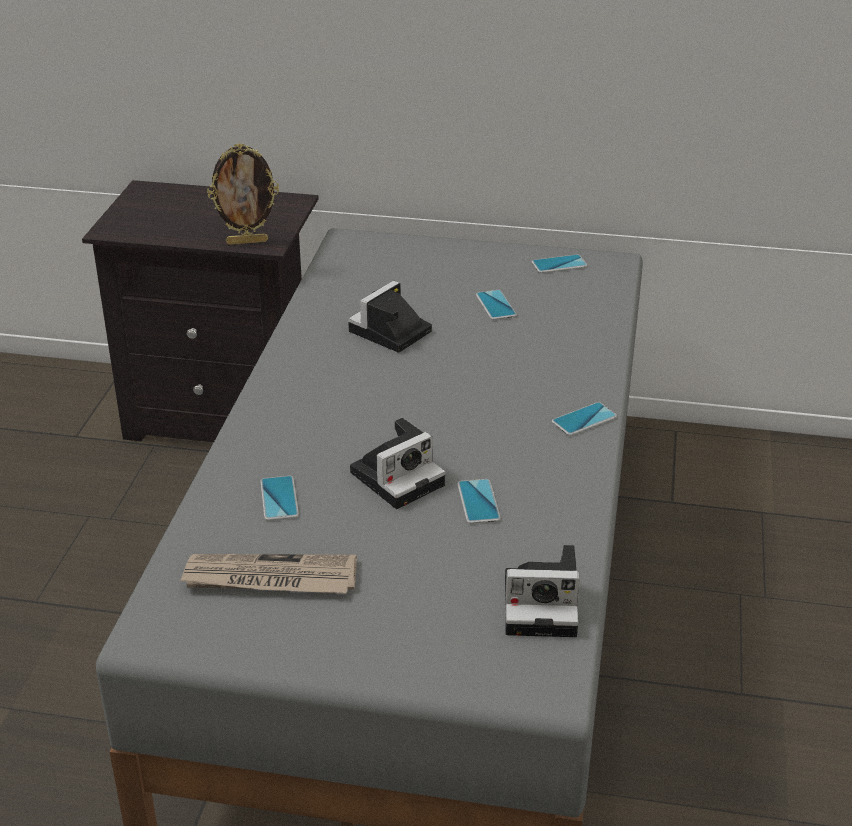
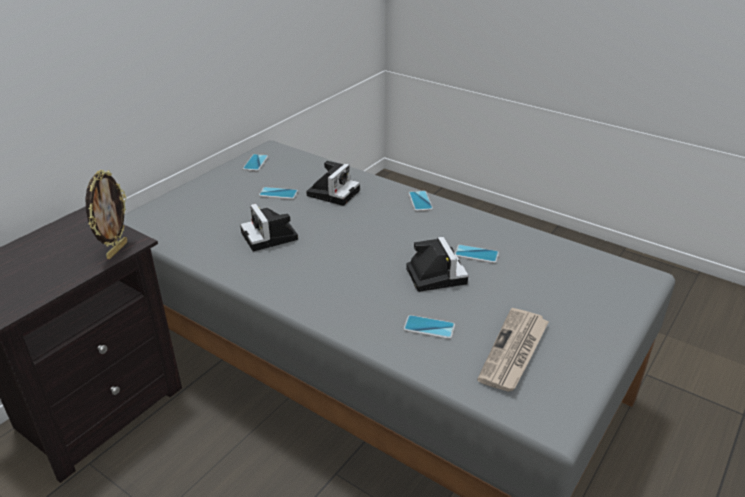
camera: 65 degrees left, 0 degrees up
camera [505,545,580,637] -> camera moved to [306,161,360,206]

